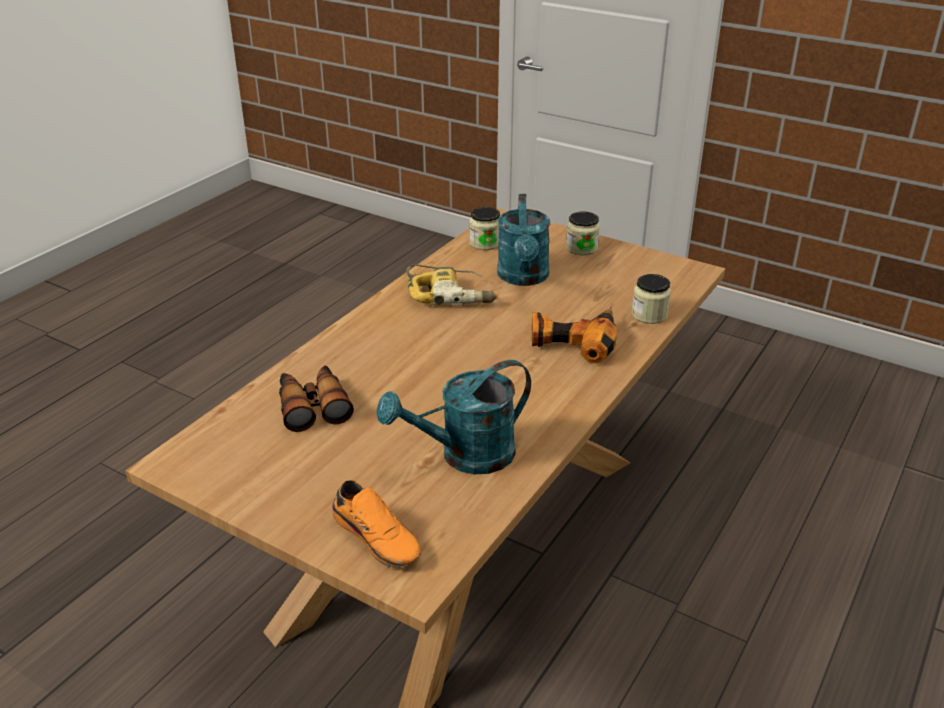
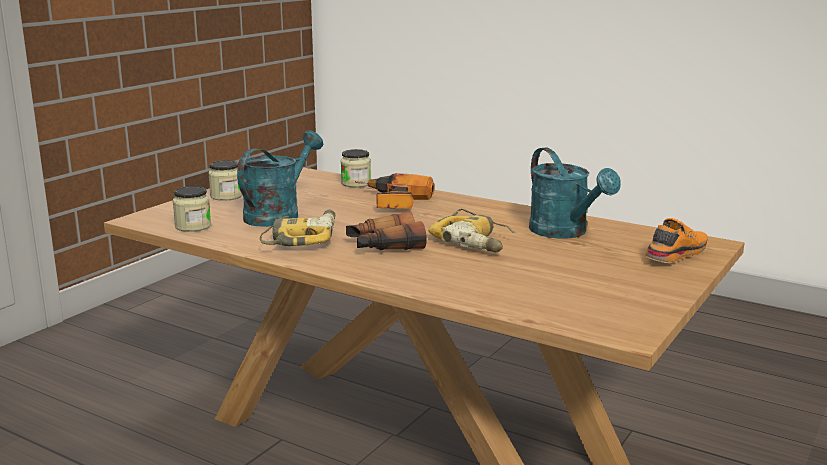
camera: 90 degrees left, 15 degrees down
binoculars [279,365,354,432] -> binoculars moved to [346,211,427,250]
turquoise watering can [497,194,550,286] -> turquoise watering can turned 60 degrees counterclockwise [237,131,323,227]
none -> power drill [428,209,515,252]

